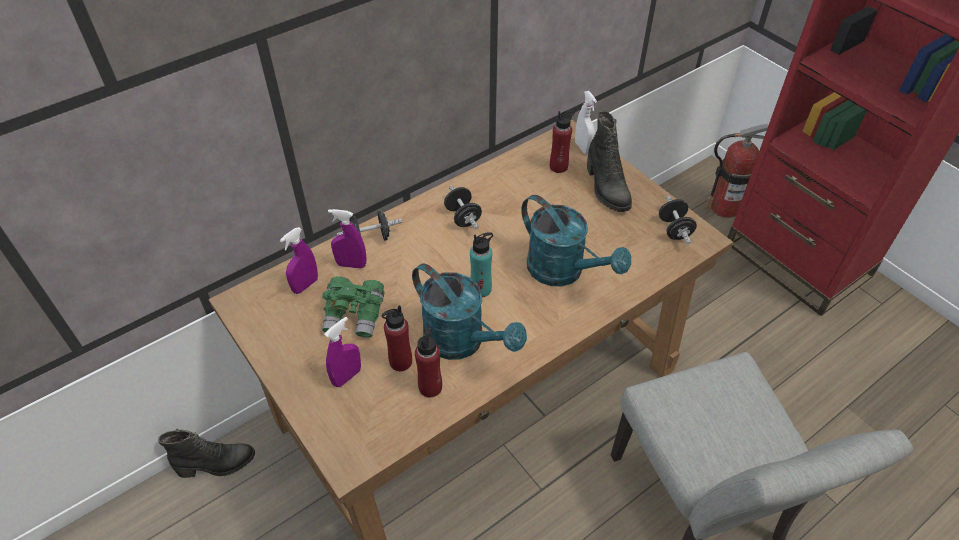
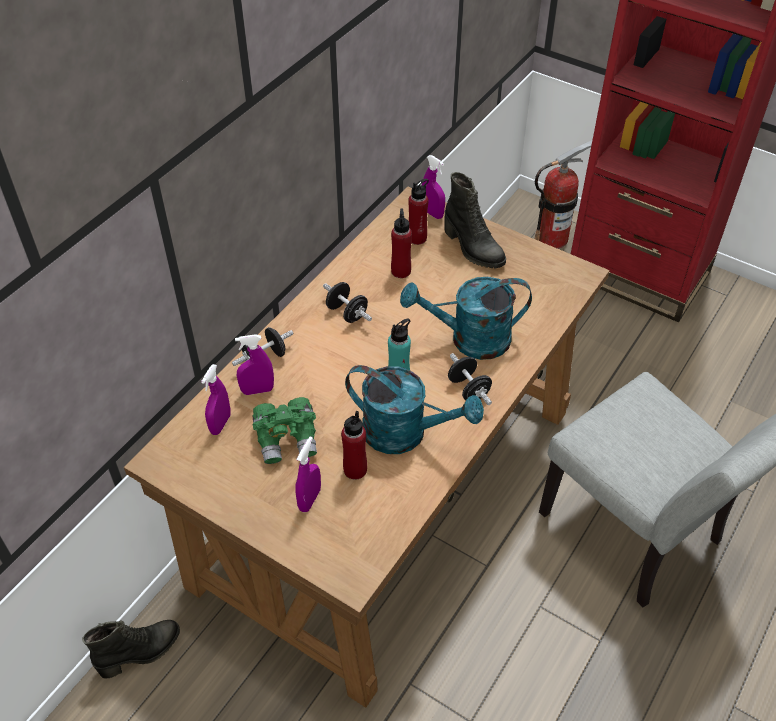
camera: 20 degrees left, 0 degrees up
red bottle [415,326,442,397] -> red bottle moved to [391,209,412,278]
turquoise watering can [521,195,631,286] -> turquoise watering can turned 150 degrees clockwise [400,277,532,360]
white spray bottle [575,91,597,155] -> purple spray bottle [422,155,445,219]
black dumbbell [659,196,697,245] -> black dumbbell moved to [448,353,492,405]

